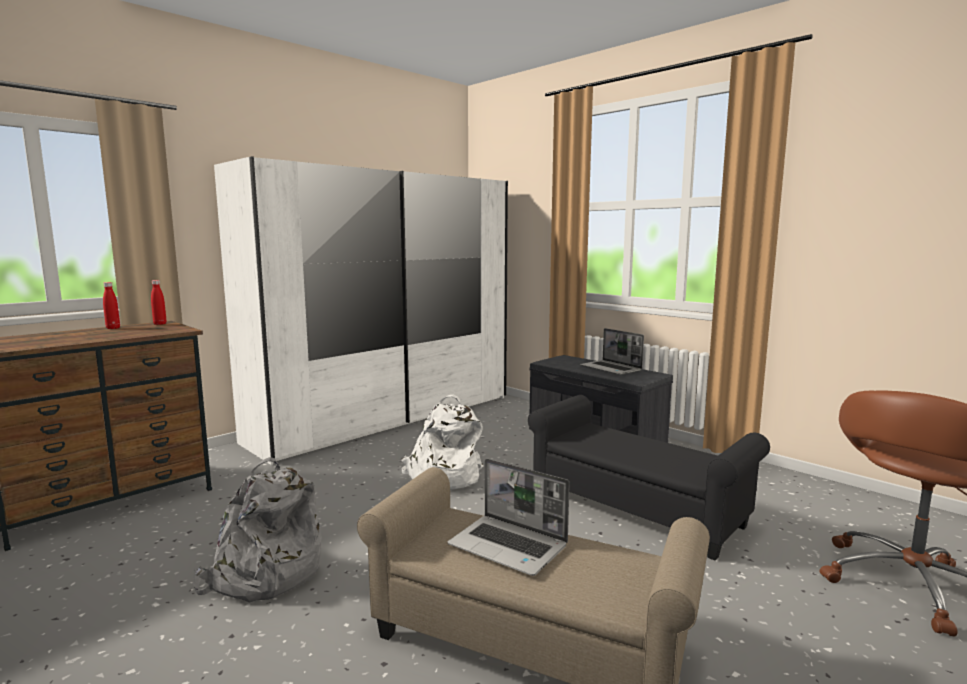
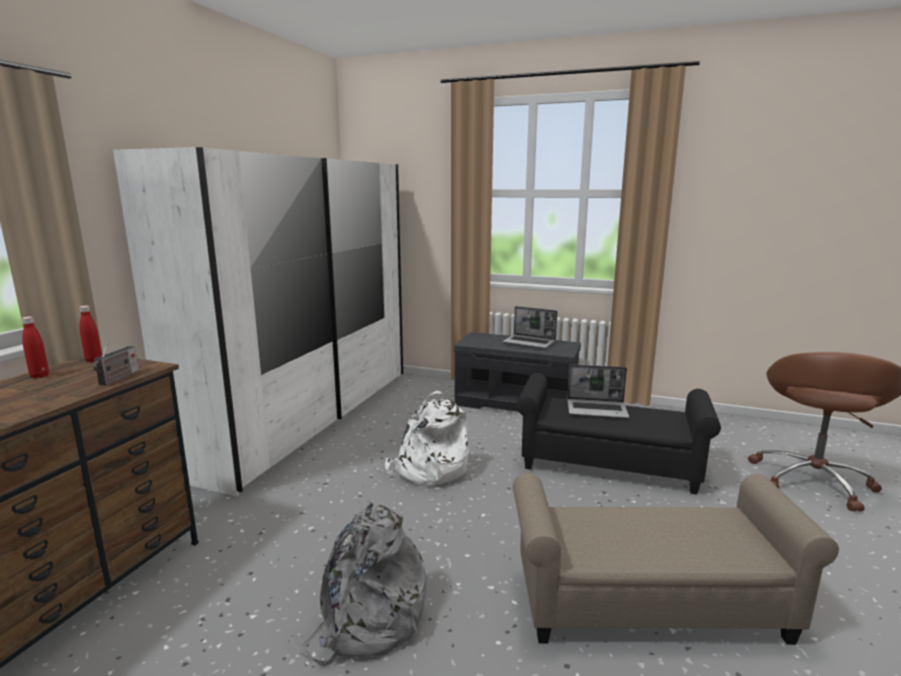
camera: 25 degrees left, 5 degrees up
laptop [448,458,570,576] -> laptop moved to [567,364,629,418]
none -> radio [93,340,139,385]

